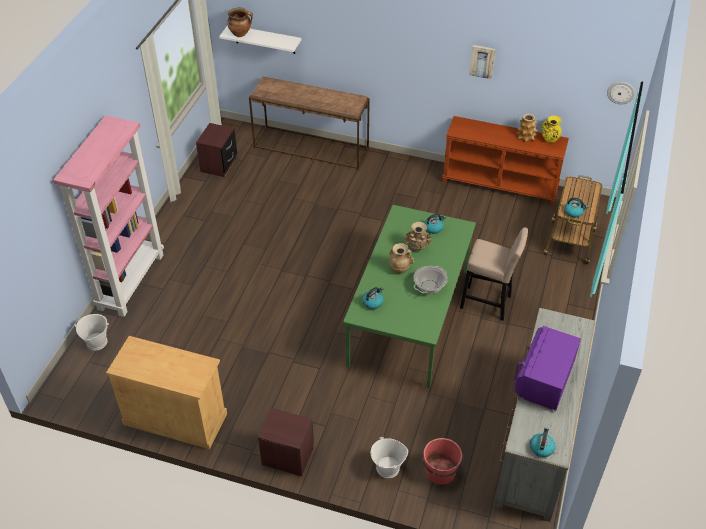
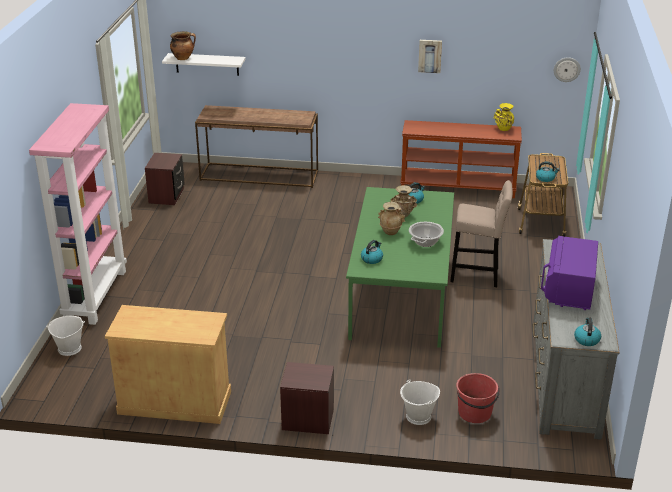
camera: 10 degrees left, 15 degrees down
vase [517,113,538,142] -> none

